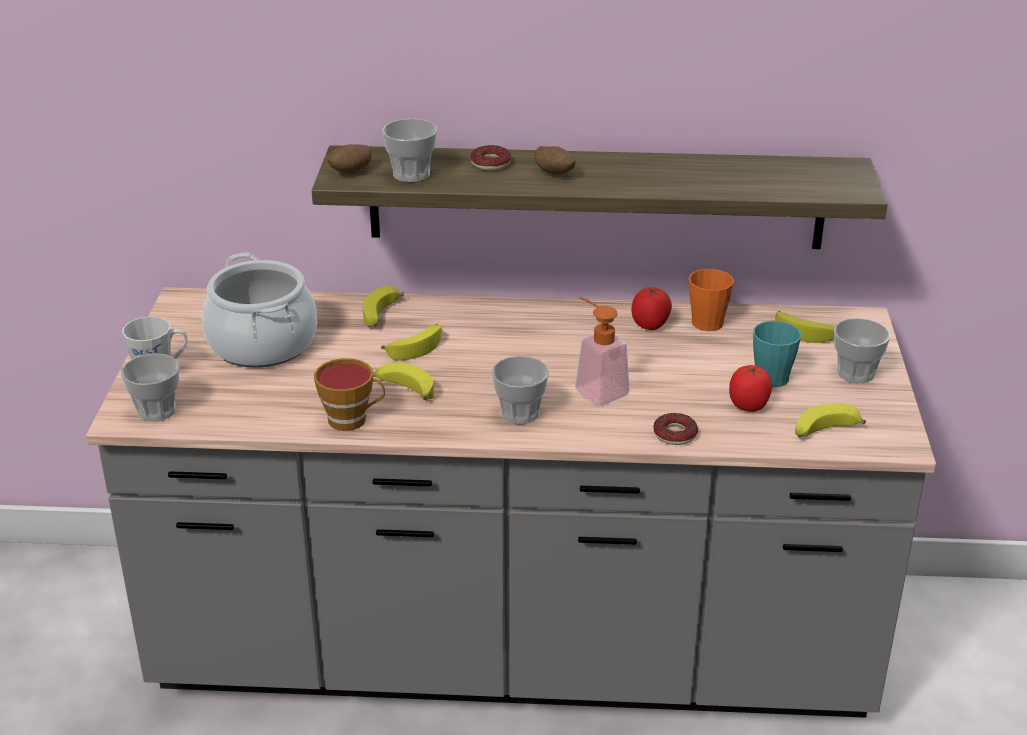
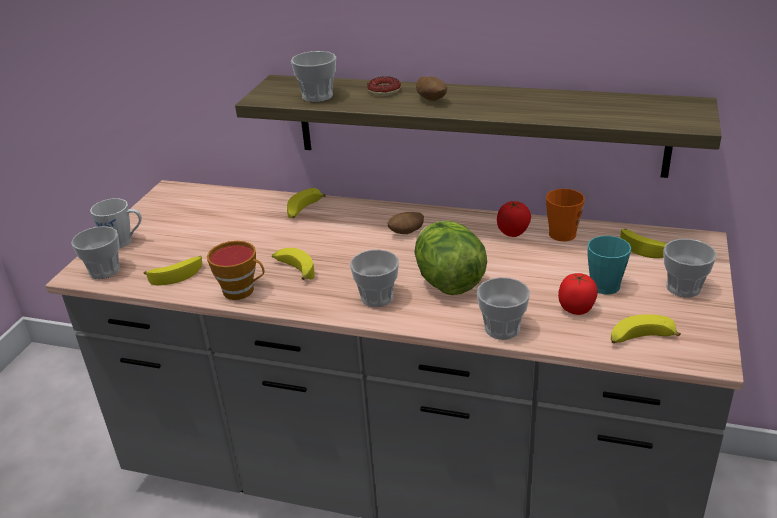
camera: 15 degrees right, 0 degrees up
cooking pot [202,253,317,368] -> none
potato [327,144,372,173] -> potato moved to [387,212,424,234]
banana [381,324,442,361] -> banana moved to [144,256,202,285]
soap dispenser [575,297,630,406] -> lettuce [414,221,487,295]
donut [653,413,698,445] -> cup [477,277,530,340]

